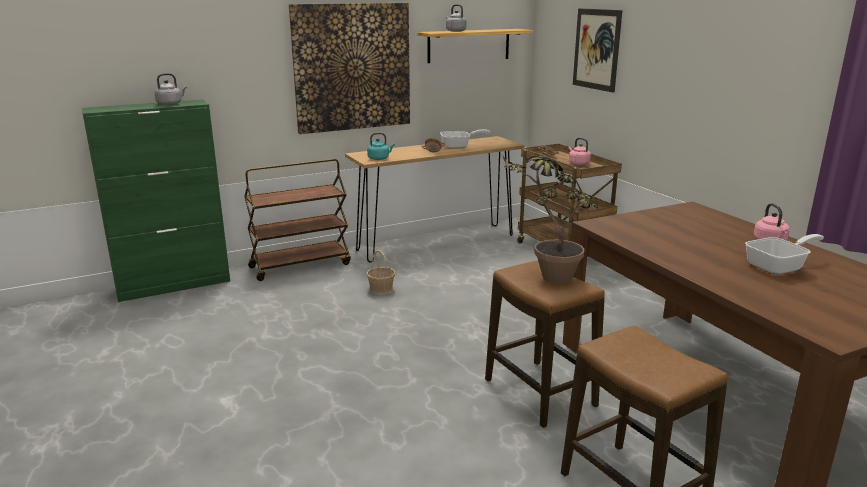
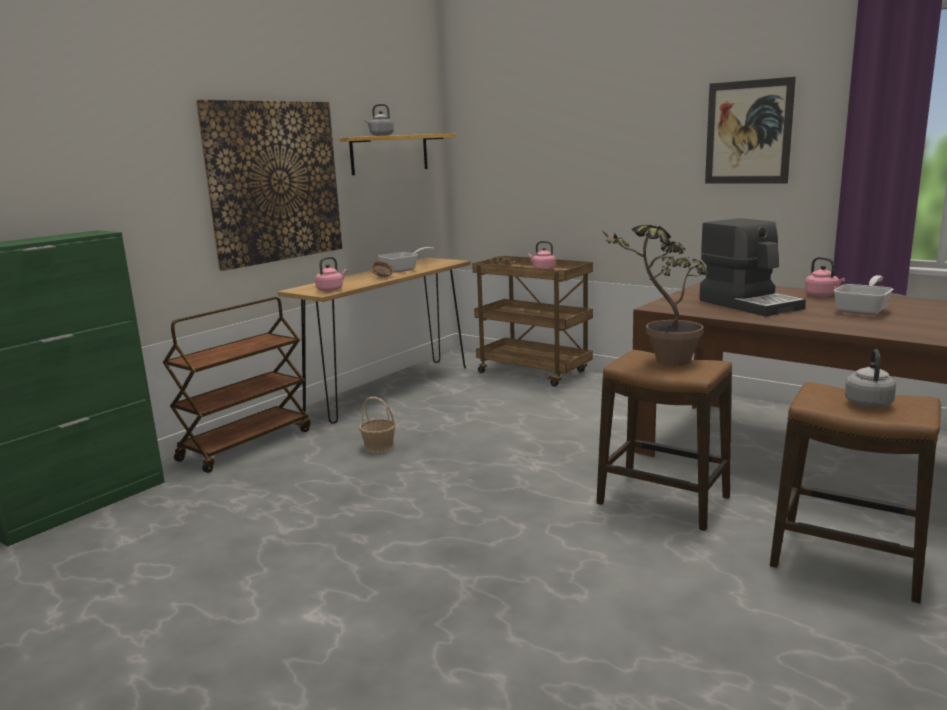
camera: 25 degrees left, 5 degrees down
grey kettle [155,73,187,105] -> grey kettle moved to [845,349,896,407]
turquoise kettle [367,133,395,160] -> pink kettle [315,257,347,292]
picture [573,8,623,93] -> picture moved to [705,77,796,184]
none -> coffee machine [699,218,806,316]

